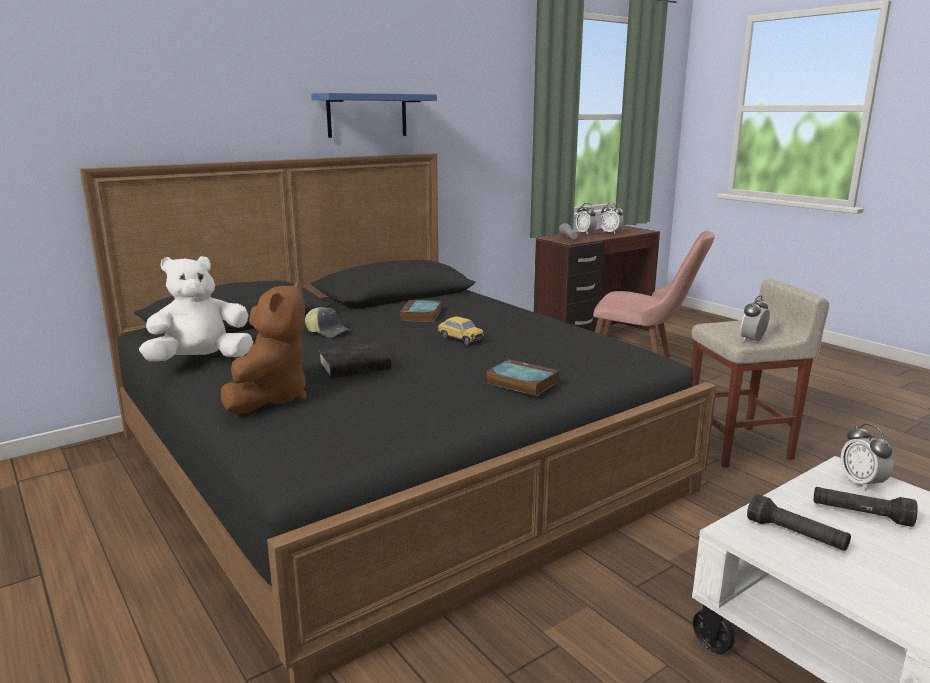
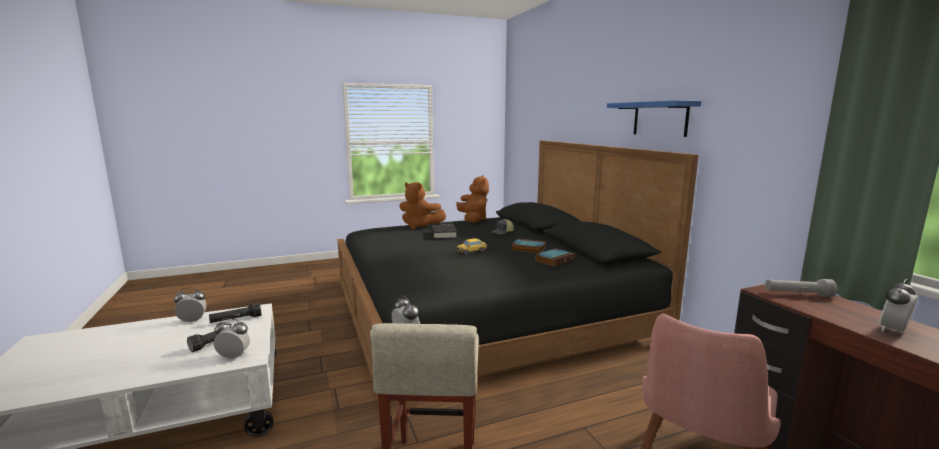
camera: 105 degrees right, 5 degrees down
white plush toy [139,256,253,362] -> brown plush toy [456,175,489,223]
book [486,359,559,396] -> book moved to [535,248,575,267]
alarm clock [576,203,597,235] -> alarm clock moved to [174,287,207,323]

